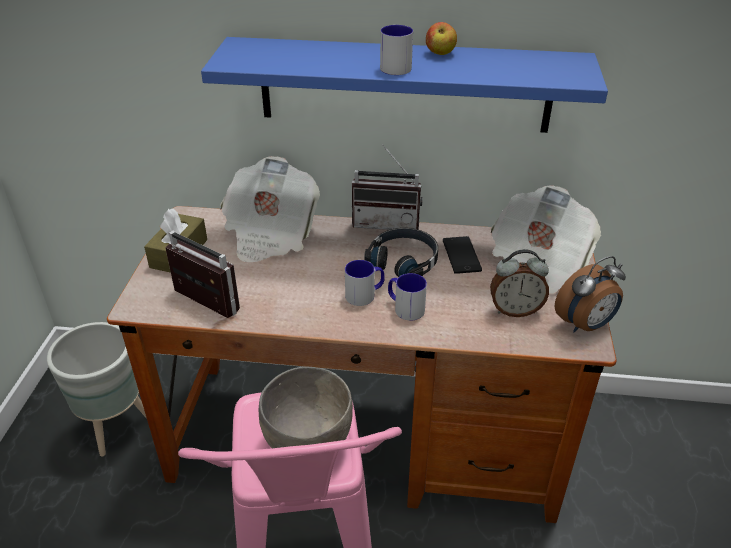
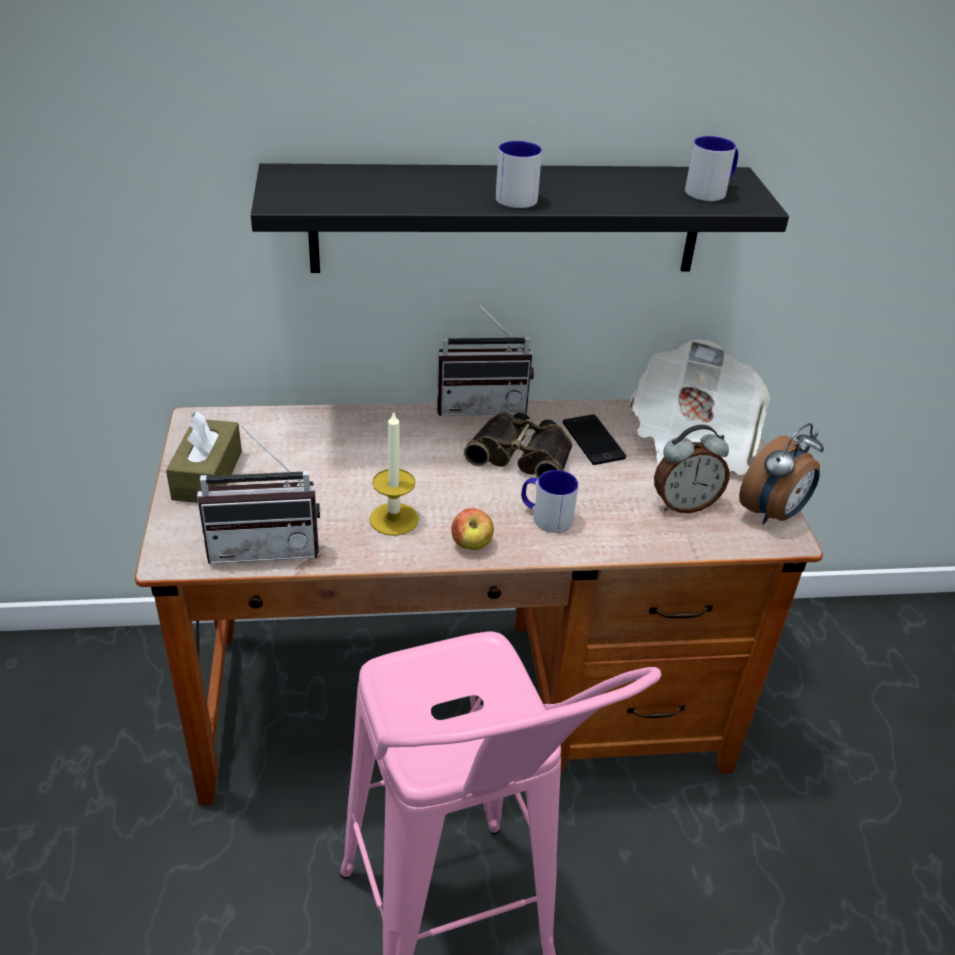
camera: 15 degrees left, 0 degrees up
grey planter [47,322,147,457] -> none
radio [165,231,240,318] -> radio turned 150 degrees clockwise [197,426,320,564]
blue shelf [201,37,608,133] -> black shelf [251,163,789,273]
newspaper [221,156,320,262] -> none
grey bowl [259,367,353,448] -> none
mug [345,260,385,306] -> mug moved to [685,136,738,201]
black headphones [364,228,438,277] -> binoculars [464,412,572,478]
apple [426,22,457,55] -> apple moved to [451,508,494,550]
none -> candle [369,410,419,536]

